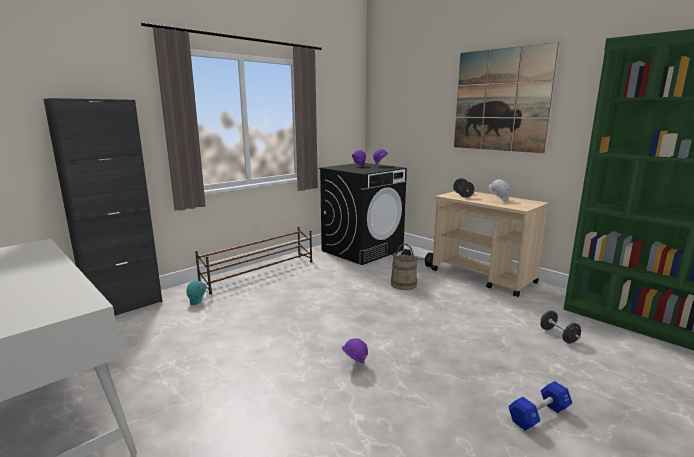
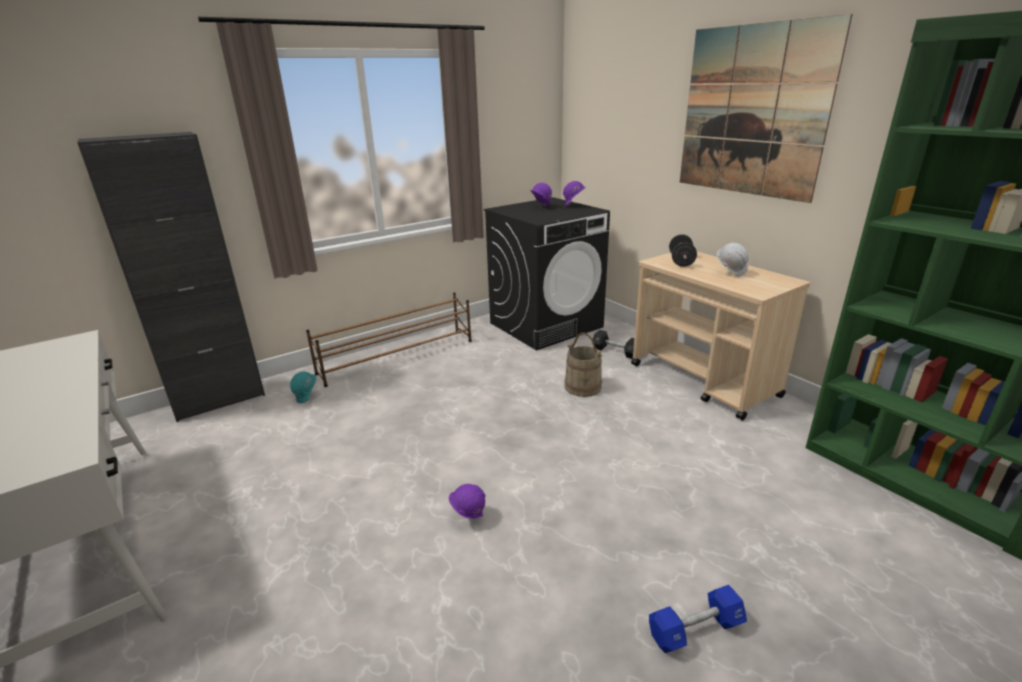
camera: 10 degrees right, 10 degrees up
black dumbbell [540,311,581,344] -> none

